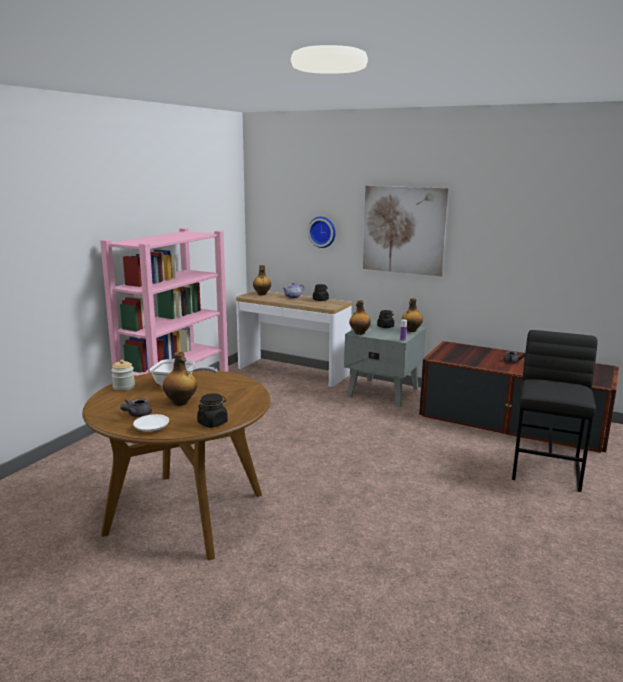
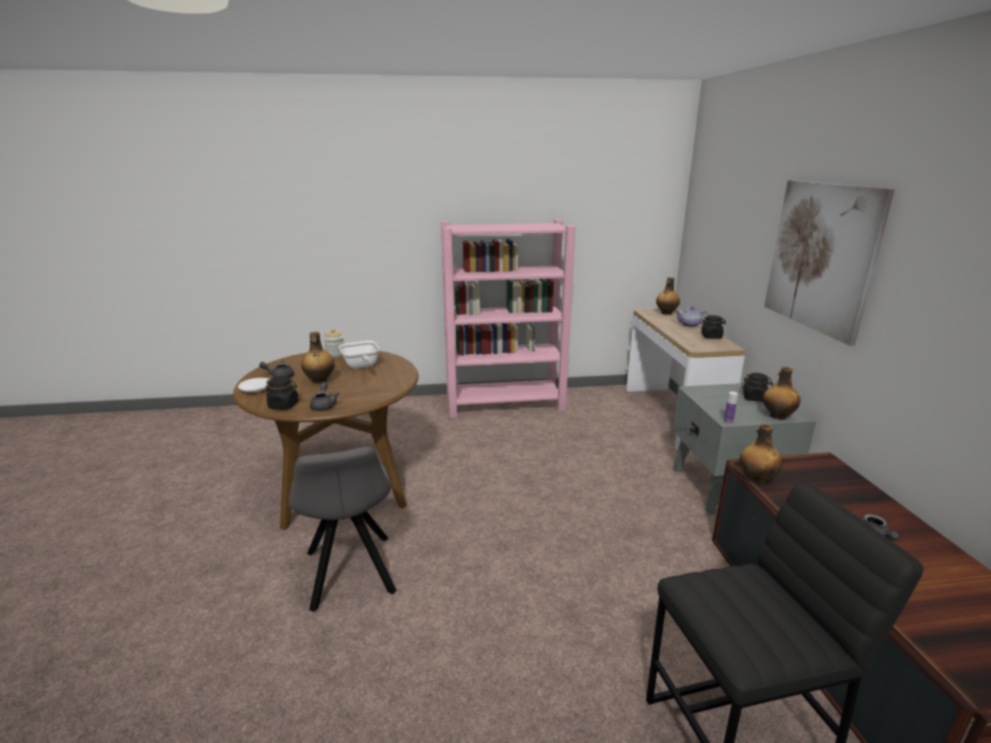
camera: 55 degrees right, 5 degrees up
wall clock [308,217,336,248] -> none
bottle [349,300,371,335] -> bottle moved to [740,423,782,484]
none -> grey chair [289,447,396,612]
none -> grey teapot [310,382,339,411]

